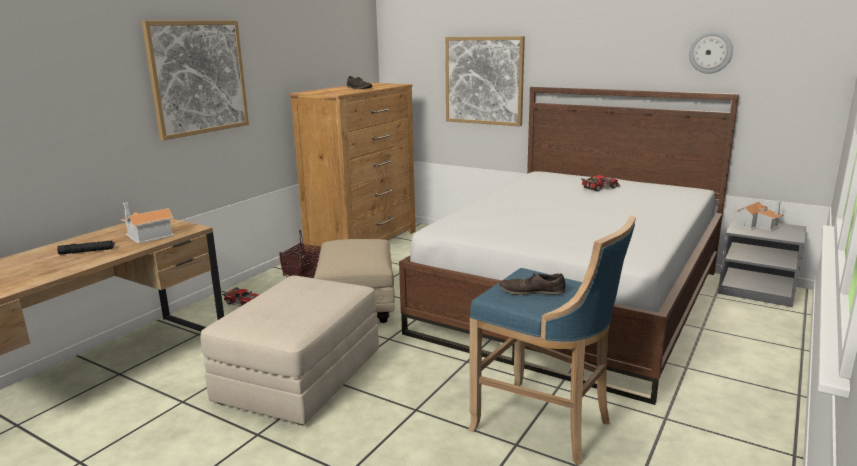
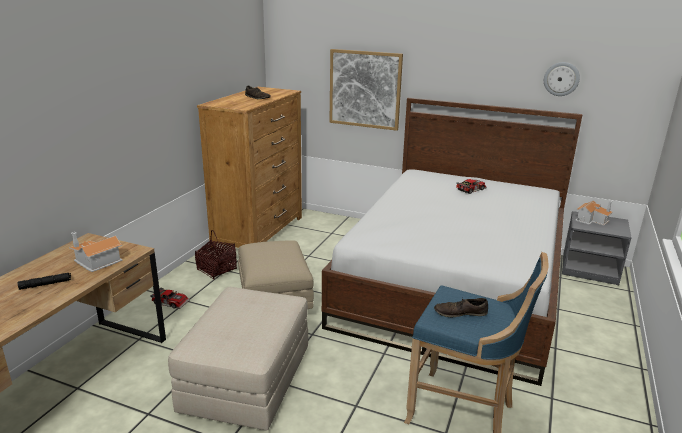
camera: 10 degrees left, 5 degrees up
picture [142,21,249,140] -> none

